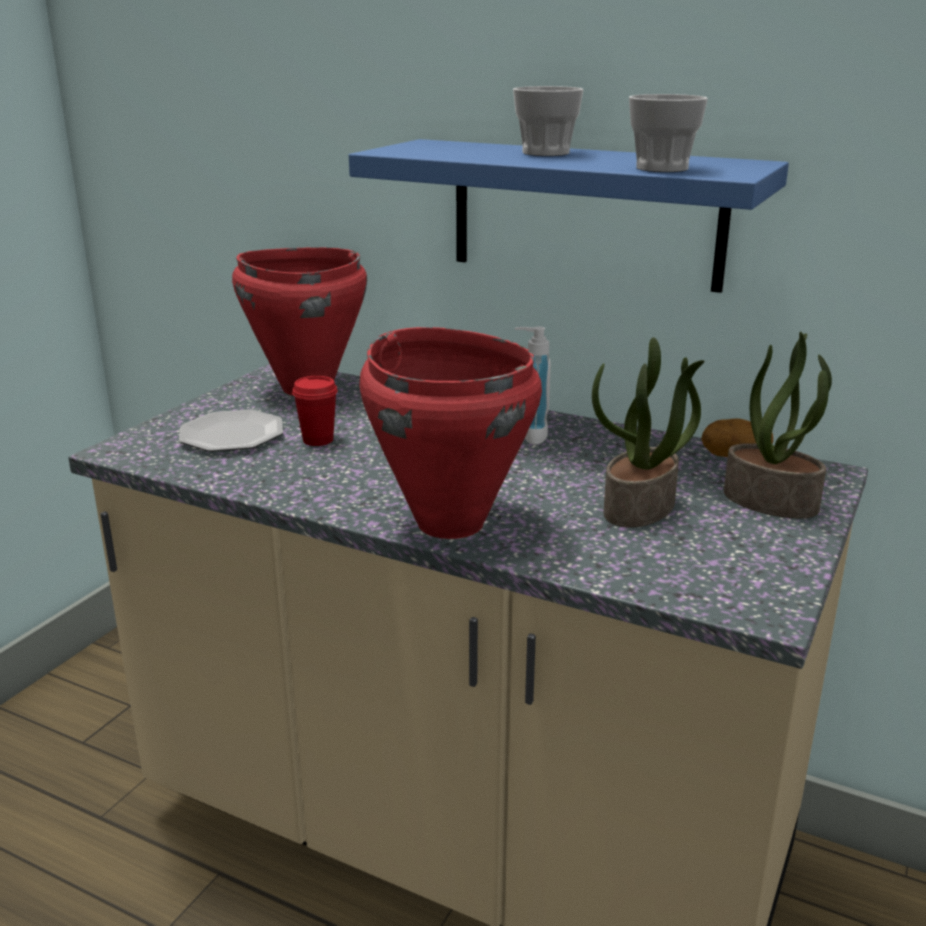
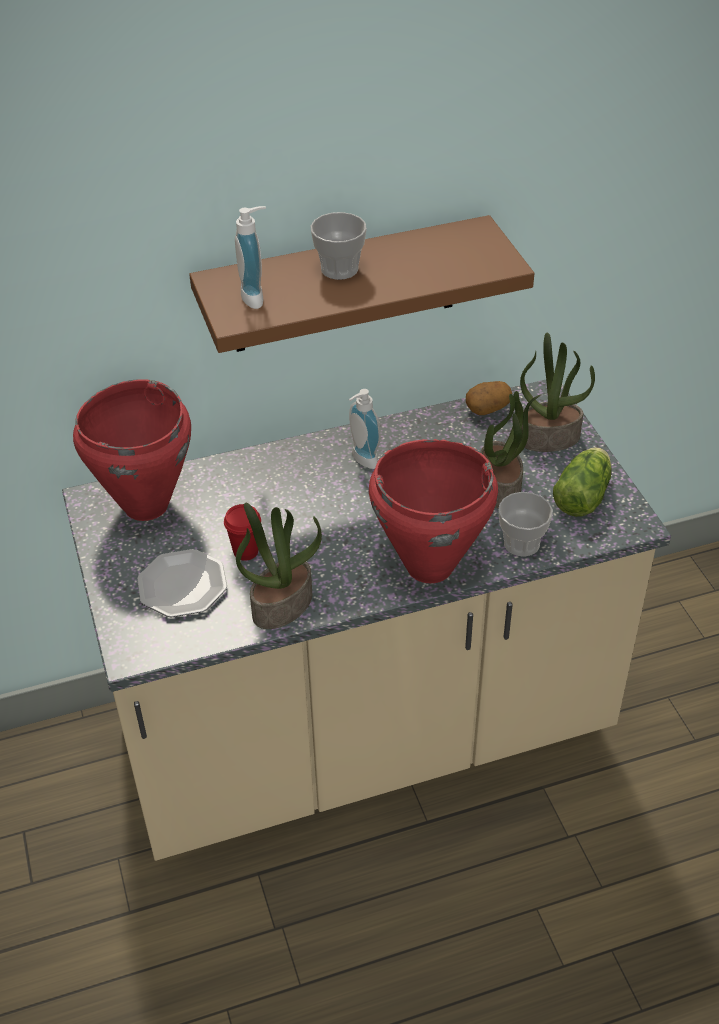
camera: 45 degrees left, 20 degrees up
blue shelf [349,139,789,293] -> brown shelf [189,215,535,353]
cup [629,94,708,172] -> cup moved to [498,492,553,557]
none -> soap dispenser [235,206,266,309]
none -> potted plant [236,503,322,629]
none -> lettuce [553,447,612,517]

